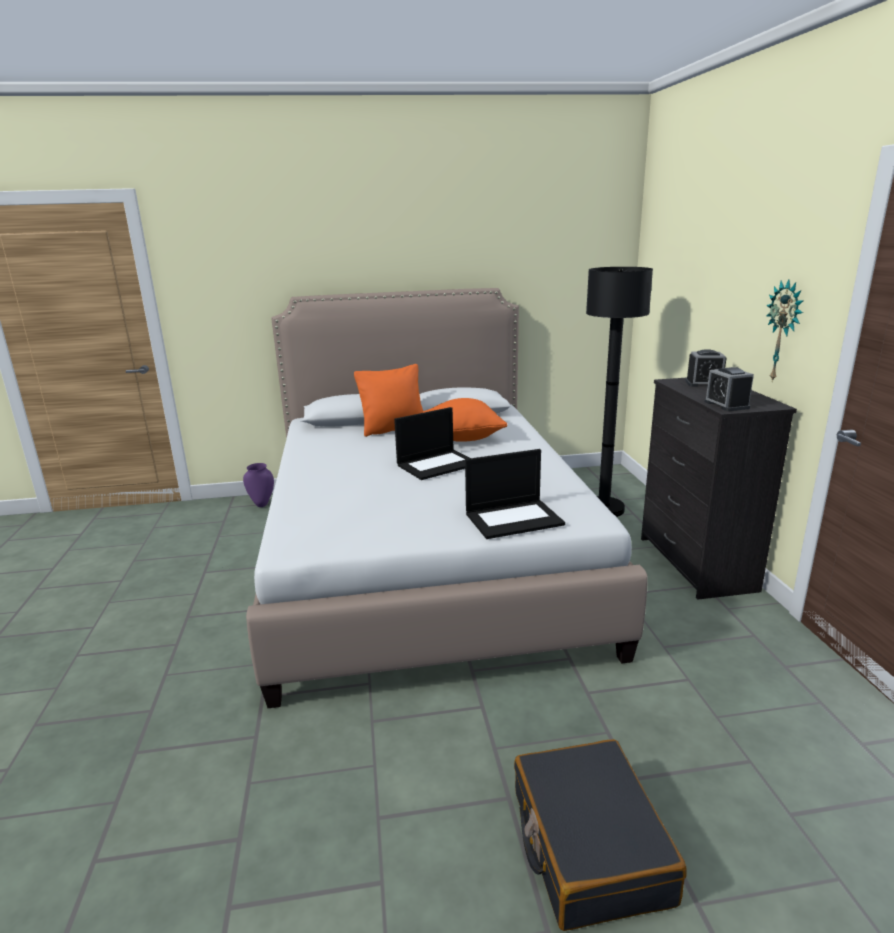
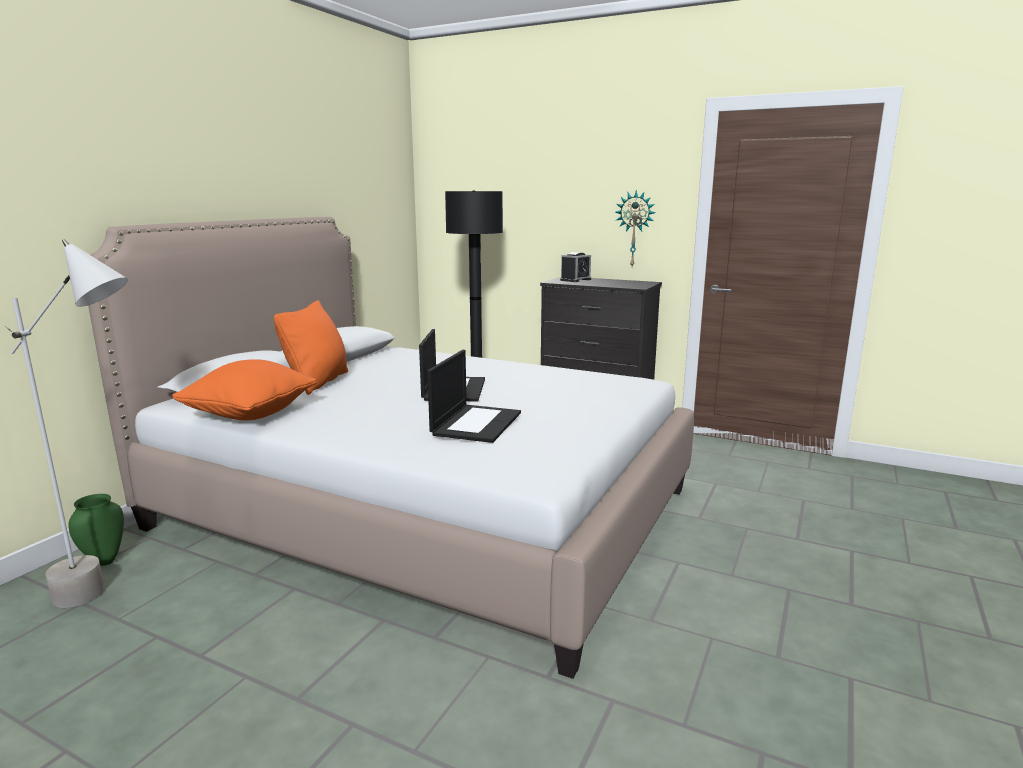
camera: 55 degrees left, 5 degrees down
purple vase [243,463,274,507] -> green vase [68,494,124,566]
orange pillow [422,398,507,442] -> orange pillow moved to [172,359,317,420]
laptop [465,449,565,539] -> laptop moved to [427,350,521,443]
black suitcase [514,739,687,931] -> none
alarm clock [704,367,754,411] -> none
none -> grey floor lamp [5,239,128,608]

